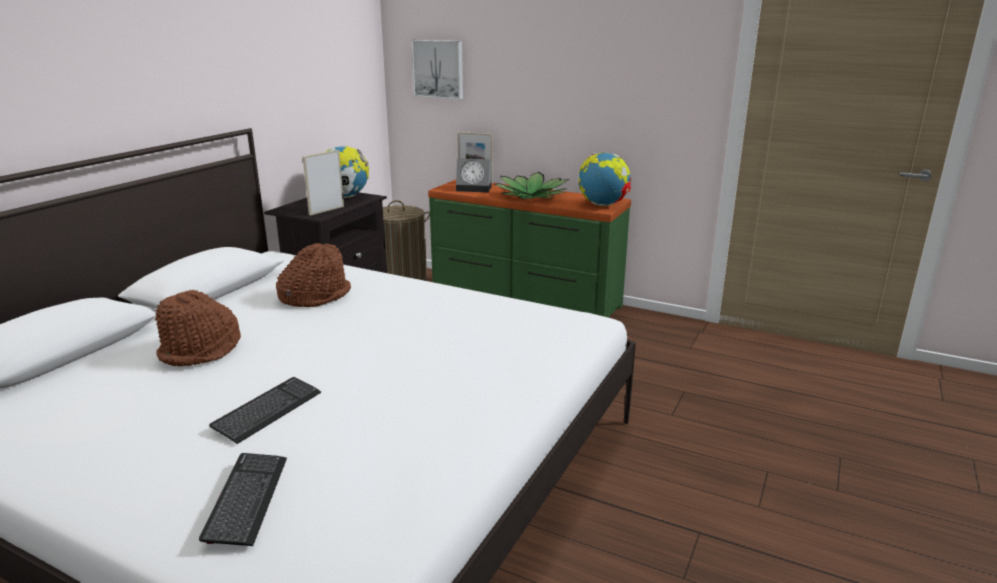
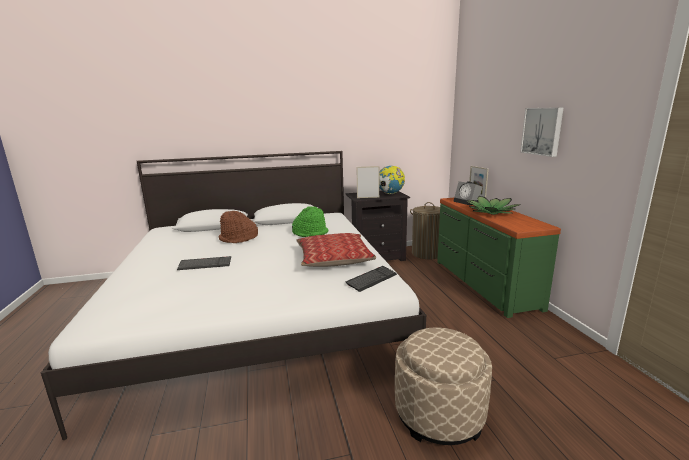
camera: 50 degrees right, 5 degrees down
keyboard [199,453,287,546] -> keyboard moved to [345,266,397,292]
brown hat [276,243,351,307] -> green hat [292,206,328,237]
picture [411,40,463,100] -> picture moved to [520,107,564,157]
globe [578,152,631,206] -> none
none -> pillow [296,233,376,267]
none -> beige ottoman [395,328,492,445]

